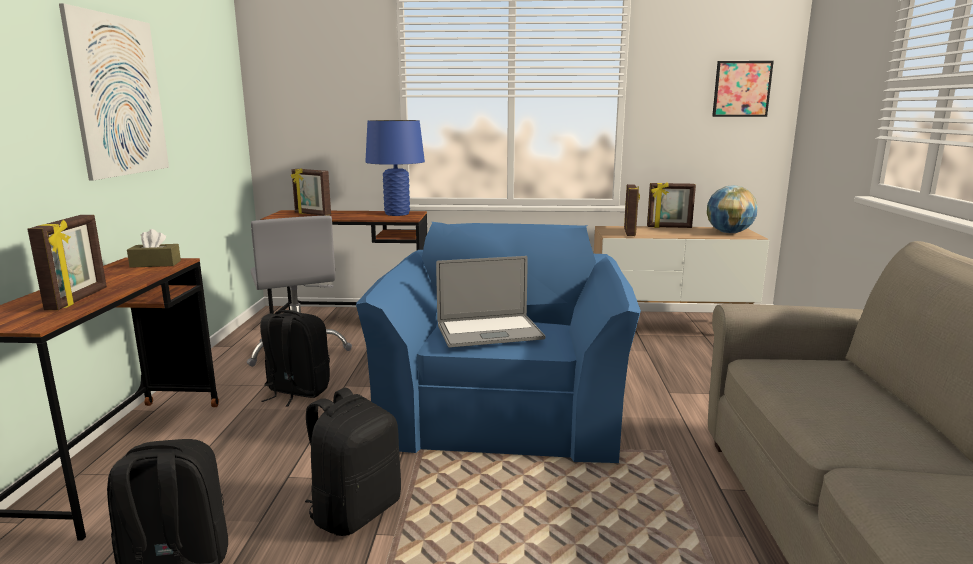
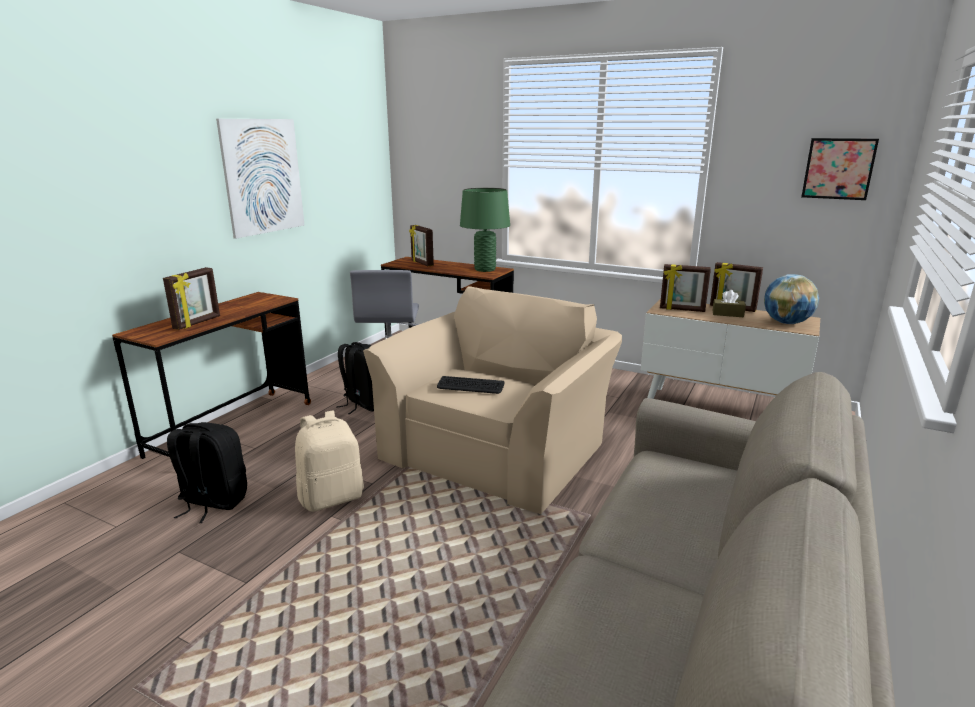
camera: 25 degrees right, 5 degrees up
brown tissue box [127,229,181,268] -> brown tissue box moved to [713,290,746,317]
black backpack [305,388,401,536] -> beige backpack [295,410,364,512]
blue armchair [356,222,641,463] -> beige armchair [363,286,622,514]
blue table lamp [365,120,425,216] -> green table lamp [460,188,510,272]
laptop [436,256,545,348] -> keyboard [437,376,504,394]
picture frame [624,184,640,236] -> picture frame turned 75 degrees clockwise [660,264,711,312]

